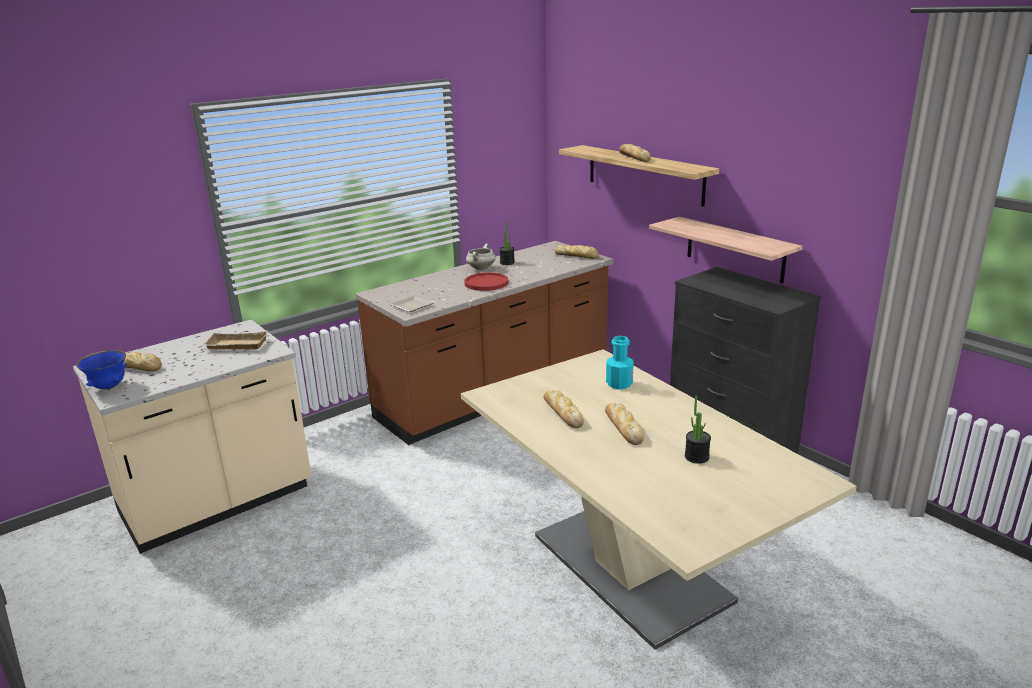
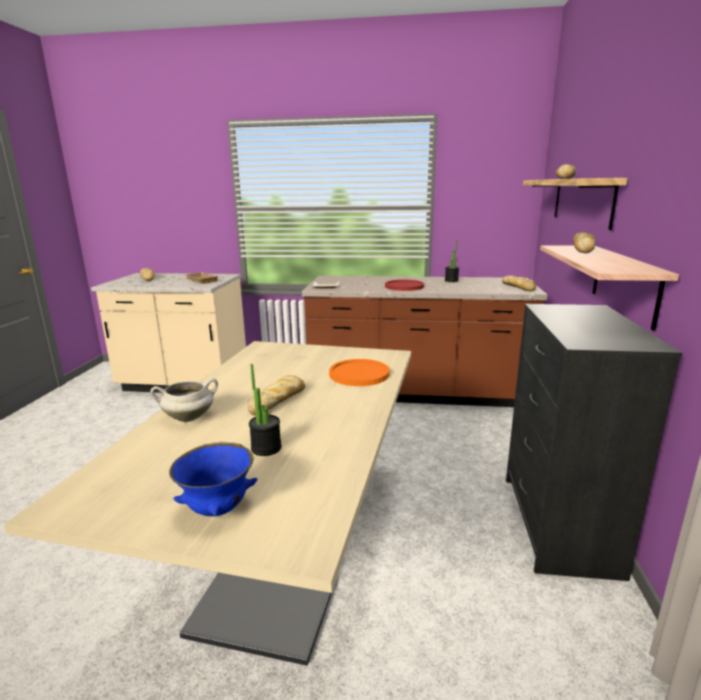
camera: 45 degrees right, 5 degrees down
blue bowl [76,350,127,389] -> blue bowl moved to [169,442,257,516]
white cooking pot [466,244,496,270] -> white cooking pot moved to [150,378,218,422]
bread [543,390,584,428] -> bread moved to [573,232,595,253]
turquoise bottle [606,336,634,389] -> orange plate [329,359,390,386]

